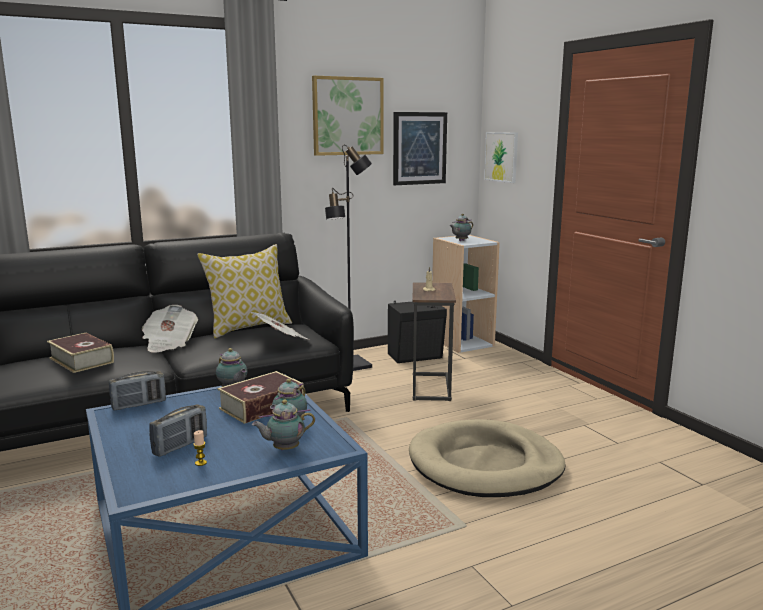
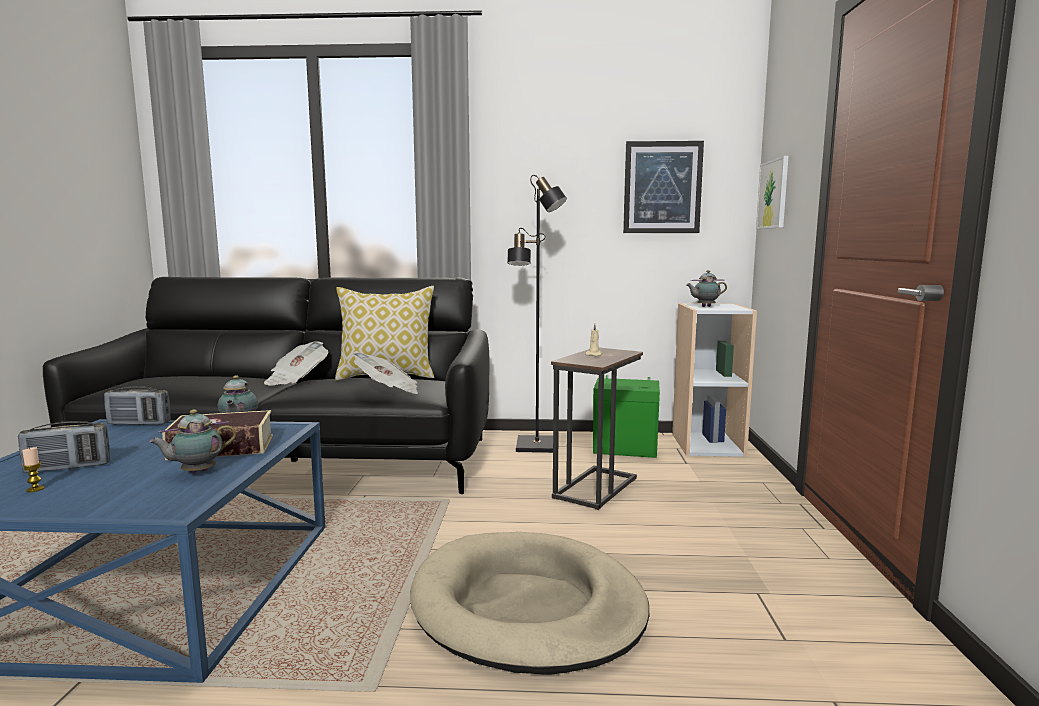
camera: 30 degrees right, 5 degrees down
book [47,333,114,373] -> none
teapot [252,400,315,450] -> none
picture [312,76,383,156] -> none
black speaker [388,301,447,363] -> green speaker [593,375,660,458]

